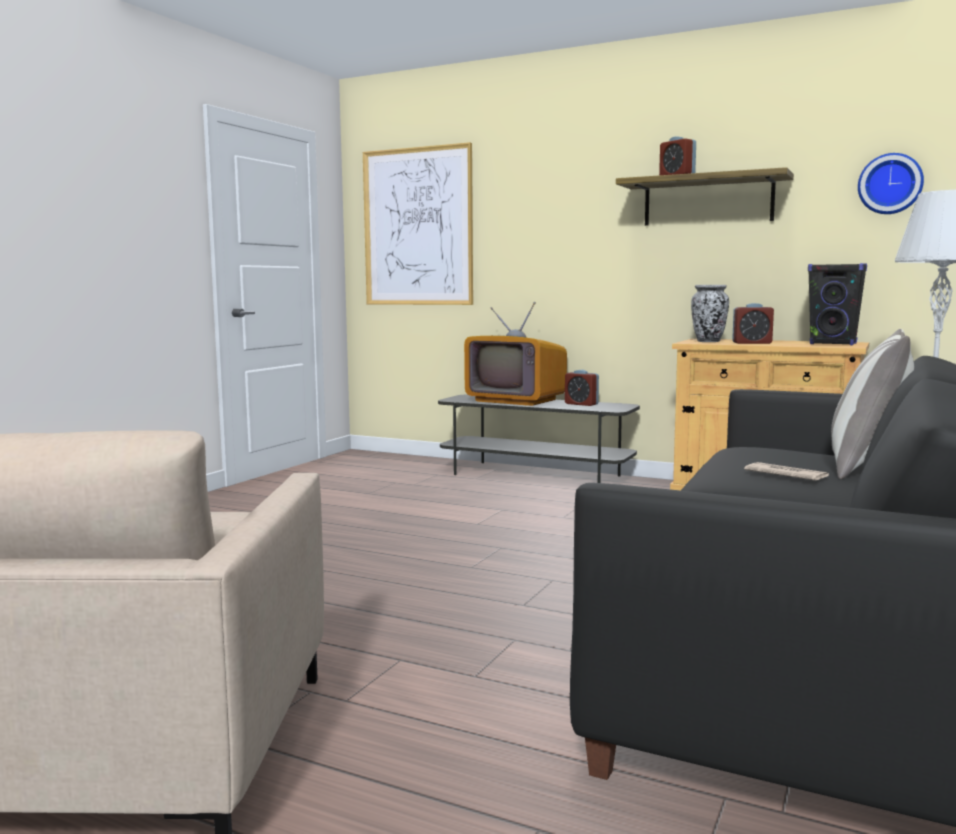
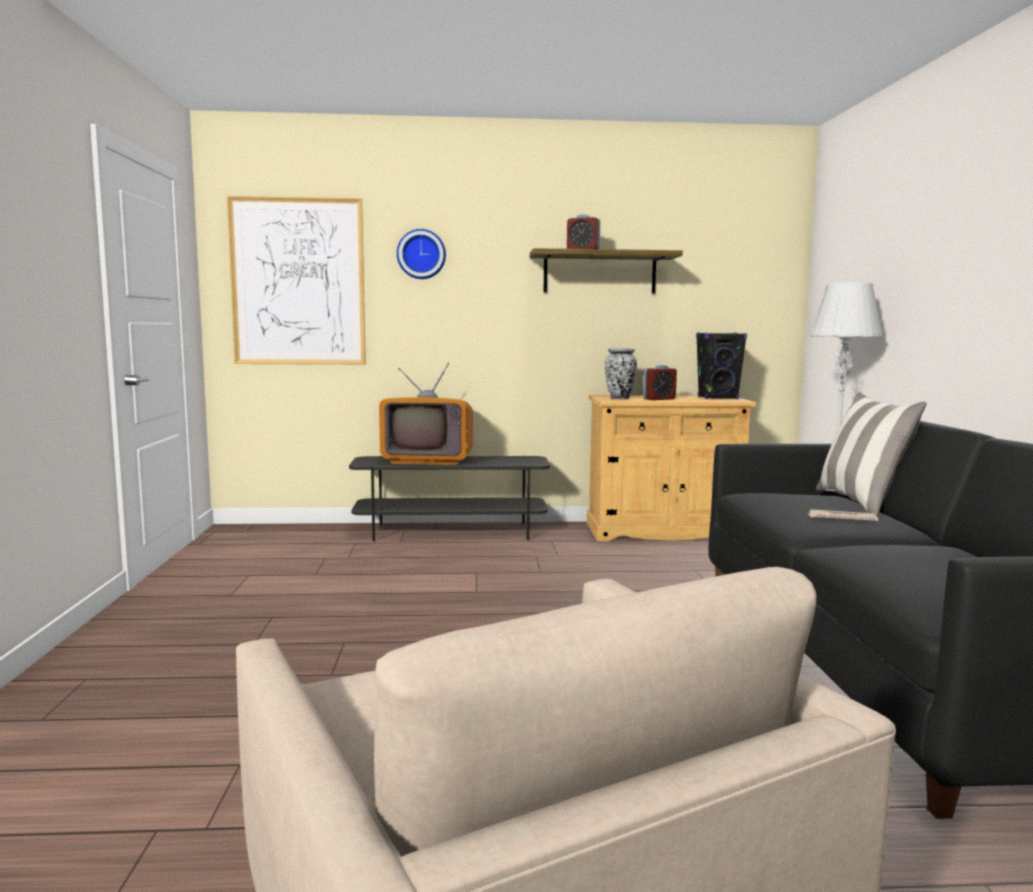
camera: 30 degrees left, 0 degrees up
alarm clock [565,370,599,406] -> none
wall clock [858,153,924,214] -> wall clock moved to [397,229,446,279]

